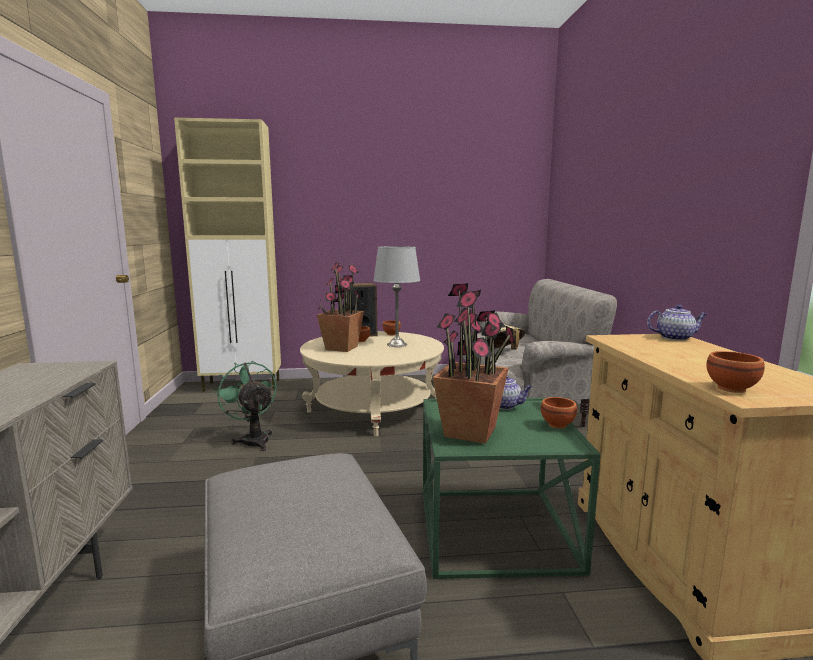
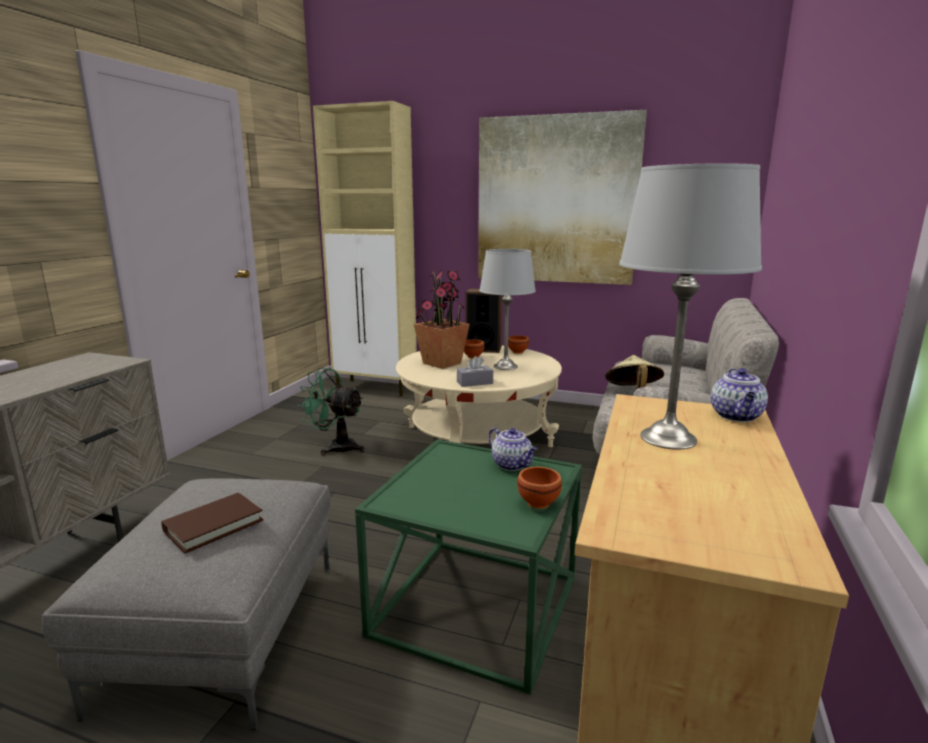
camera: 25 degrees right, 5 degrees up
green fan [214,361,276,451] -> green fan turned 60 degrees counterclockwise [298,368,365,456]
potted plant [433,283,516,444] -> none
teapot [647,304,707,341] -> teapot turned 75 degrees clockwise [711,368,768,422]
brown bowl [707,351,765,393] -> none
none -> brown book [161,493,264,553]
none -> grey tissue box [457,356,493,387]
none -> picture [478,110,647,285]
none -> grey table lamp [619,163,762,450]

